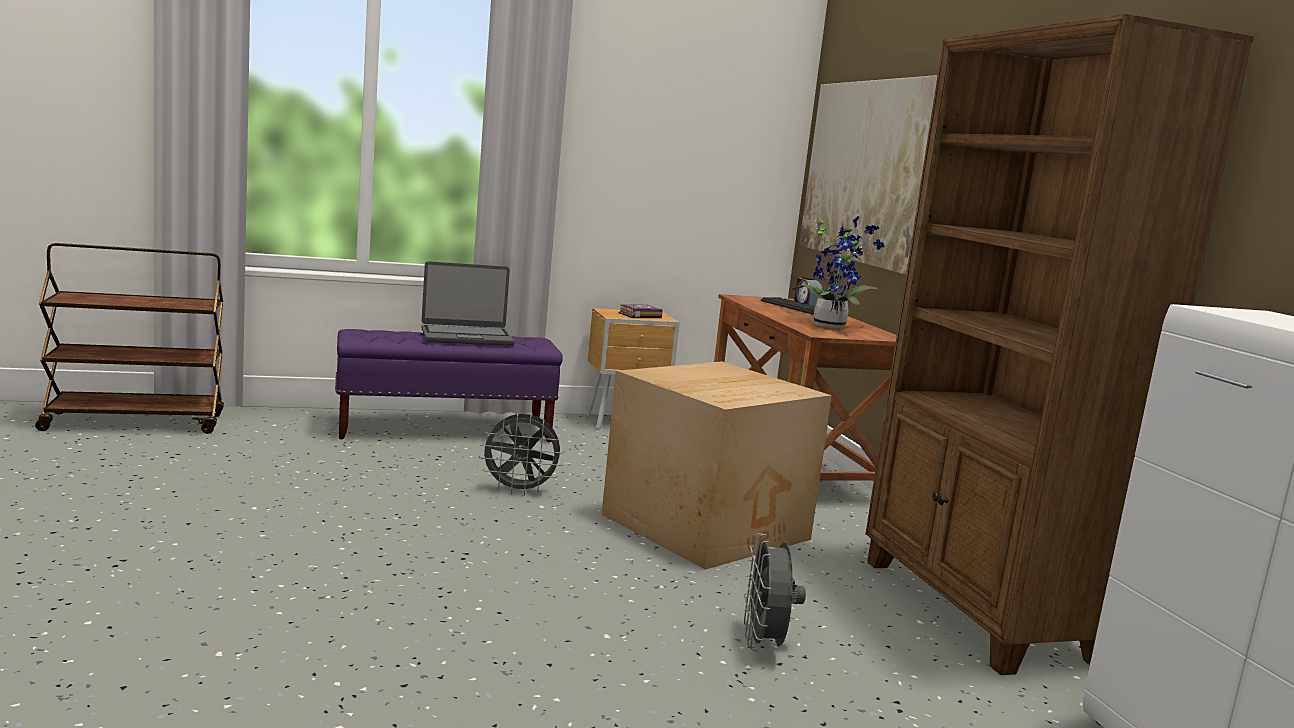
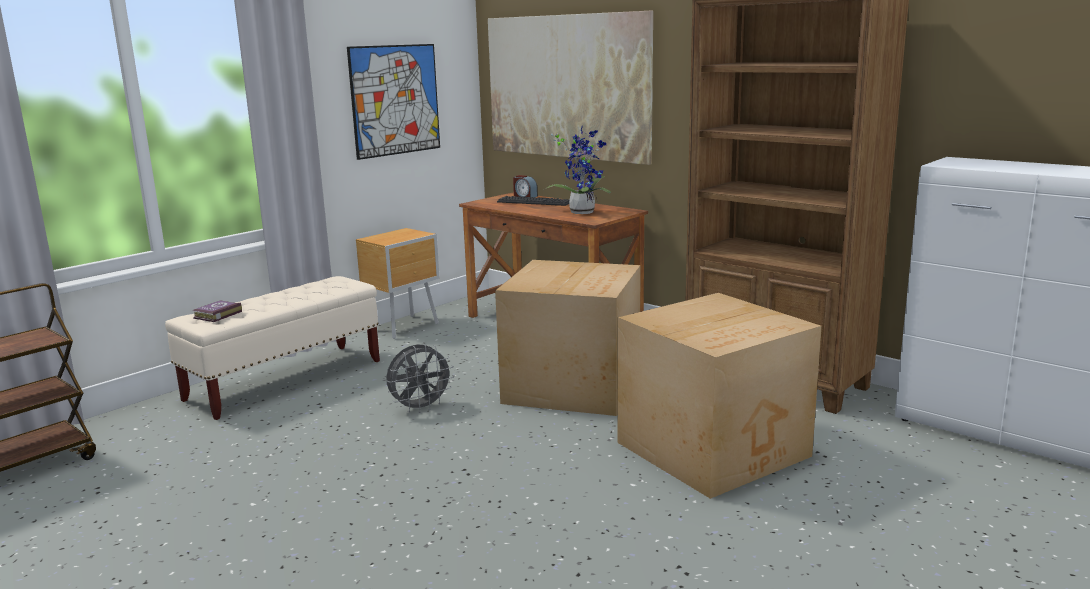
camera: 30 degrees left, 5 degrees up
purple bench [335,329,563,442] -> beige bench [165,276,380,420]
laptop [421,261,515,346] -> none
book [619,304,663,318] -> book moved to [193,300,242,322]
grey fan [744,533,806,651] -> cardboard box [617,293,822,499]
none -> picture [347,44,440,160]

